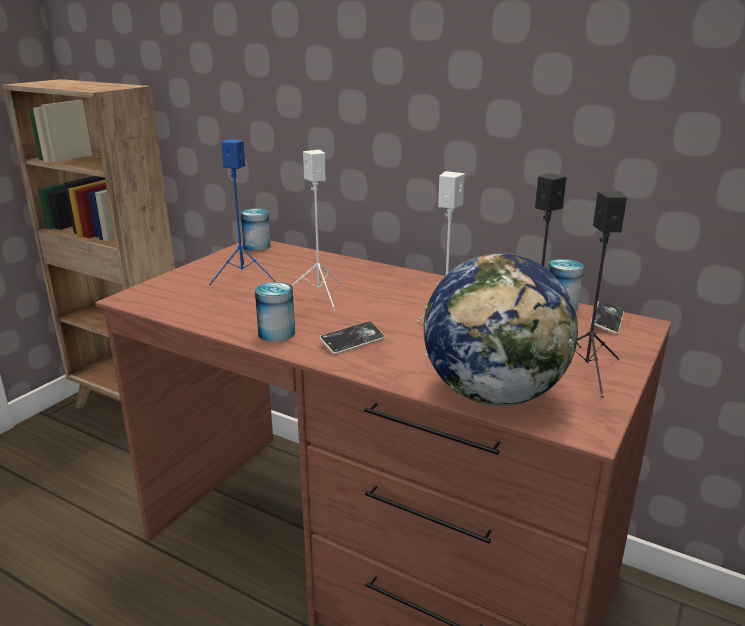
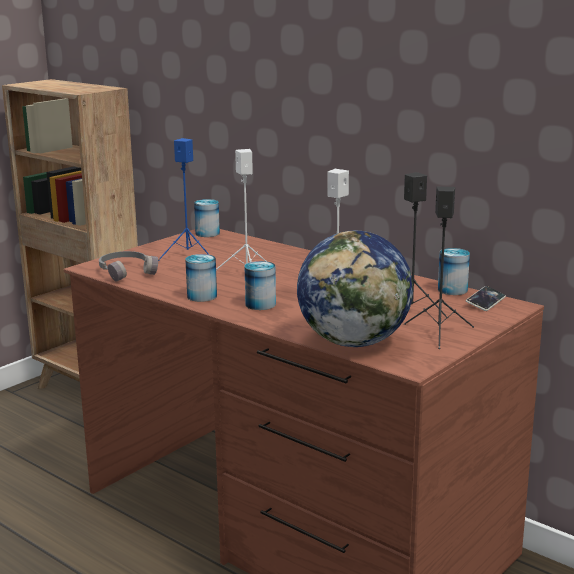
camera: 10 degrees right, 5 degrees down
phone [320,321,385,354] -> can [245,261,276,310]
none -> grey headphones [99,251,158,282]

